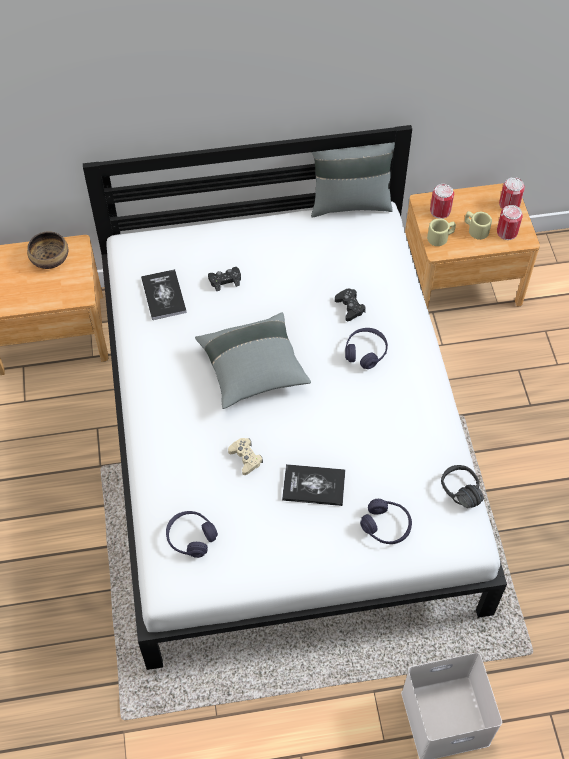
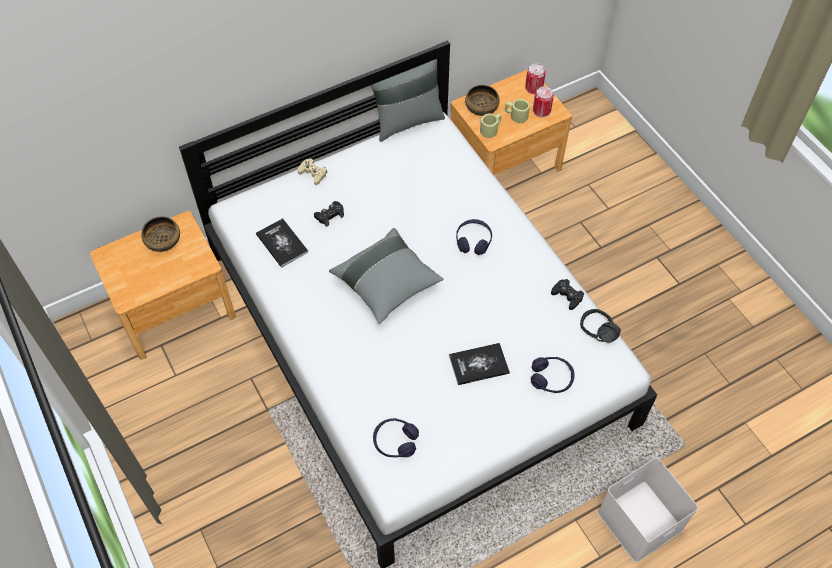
camera: 20 degrees left, 0 degrees up
beige game controller [228,438,263,475] -> beige game controller moved to [298,158,327,185]
black game controller [335,288,366,321] -> black game controller moved to [551,279,584,310]
can [430,184,454,219] -> bowl [465,85,500,116]

